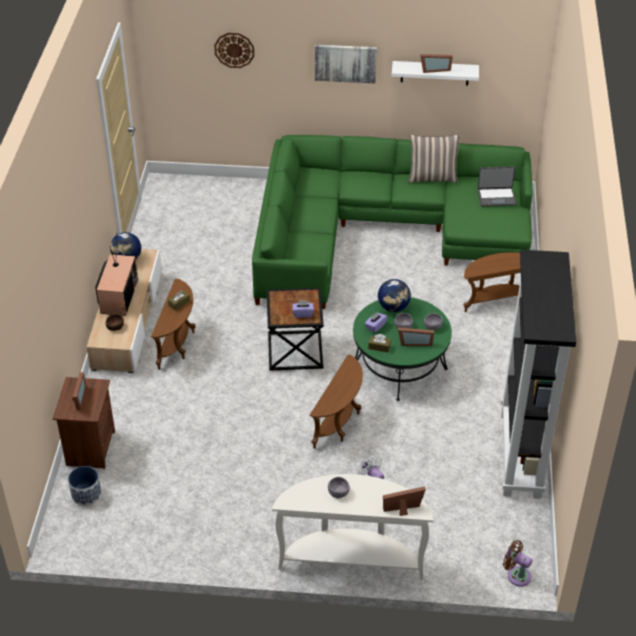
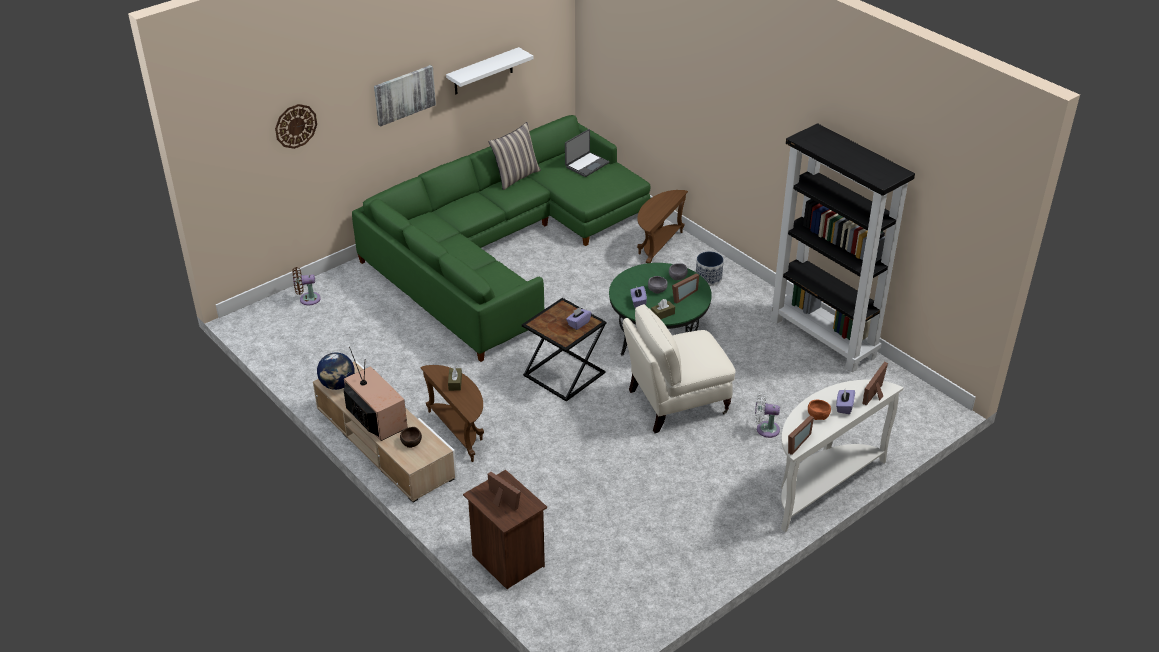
camera: 45 degrees left, 5 degrees down
planter [68,466,101,506] -> planter moved to [696,251,724,286]
brown side table [309,354,363,449] -> beige armchair [623,304,736,433]
grey bowl [328,477,350,499] -> orange bowl [808,400,831,420]
globe [378,279,411,312] -> none
picture frame [420,54,453,73] -> picture frame moved to [788,416,814,455]
brown fan [503,540,532,587] -> brown fan moved to [292,267,321,305]
none -> purple tissue box [836,390,855,414]

